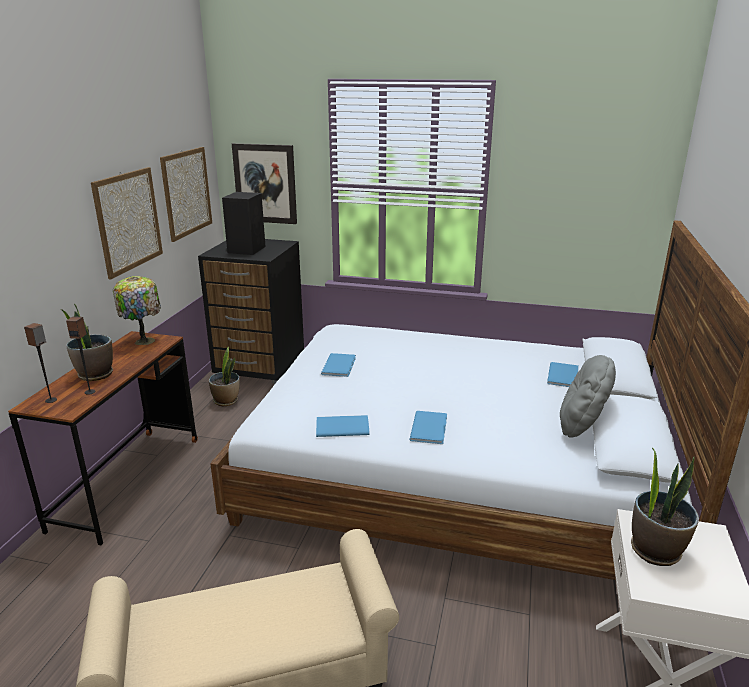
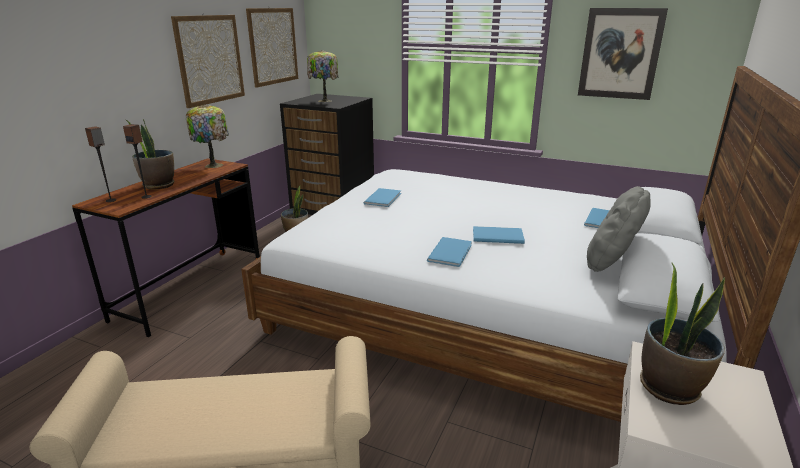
camera: 10 degrees right, 0 degrees up
black speaker [222,192,265,255] -> table lamp [307,50,338,102]
picture [232,143,297,224] -> picture moved to [578,8,668,100]
blue book [316,415,370,437] -> blue book moved to [473,226,525,244]

